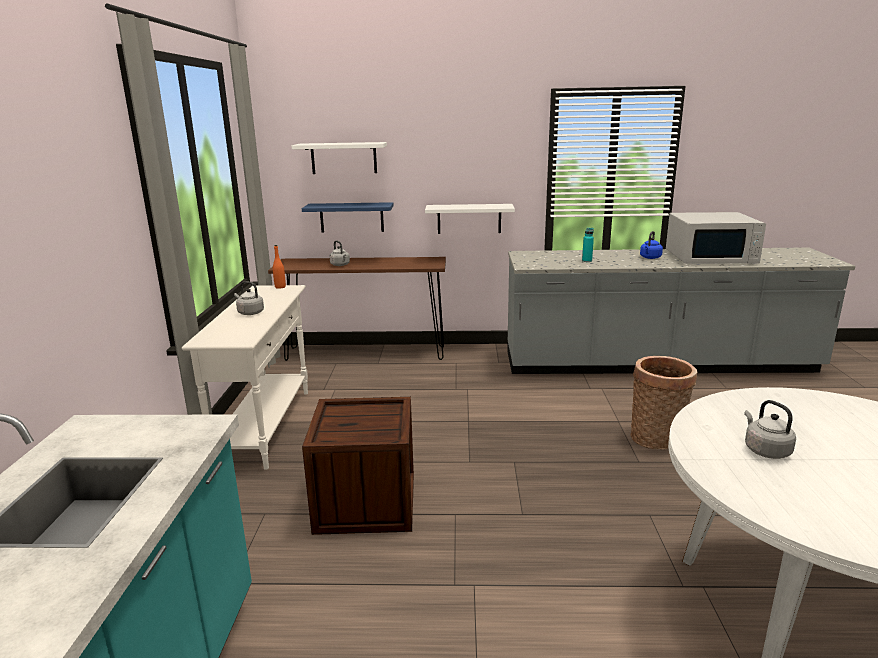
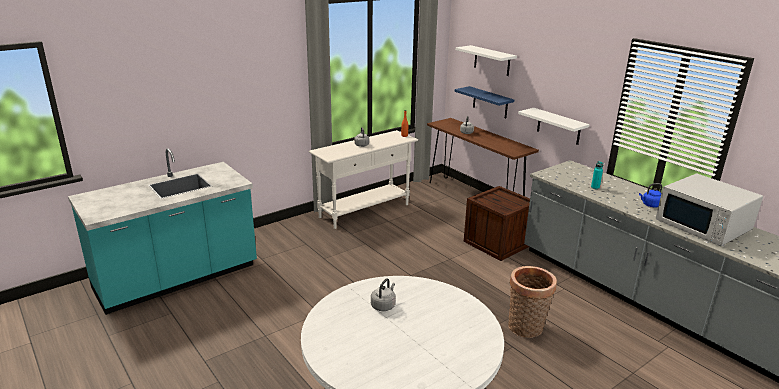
camera: 50 degrees right, 5 degrees up
crate [302,397,414,535] -> crate moved to [464,186,530,261]

